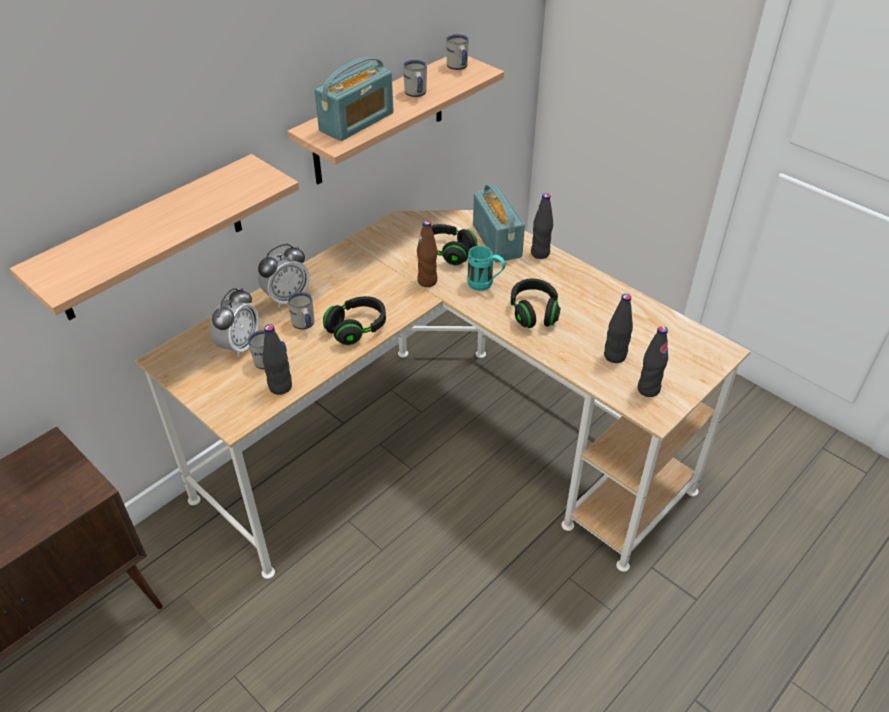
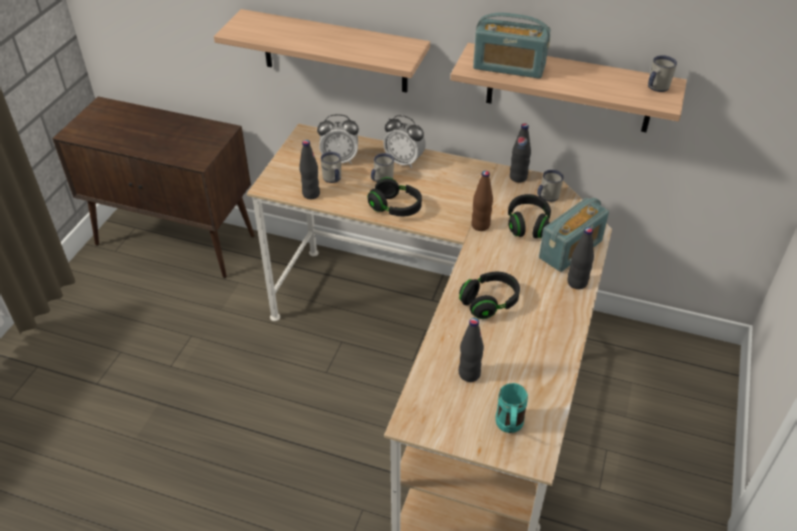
camera: 65 degrees right, 0 degrees up
white mug [403,60,427,97] -> white mug moved to [537,170,564,202]
turquoise mug [467,246,506,291] -> turquoise mug moved to [495,383,528,433]
black bottle [638,326,668,397] -> black bottle moved to [510,123,531,183]

